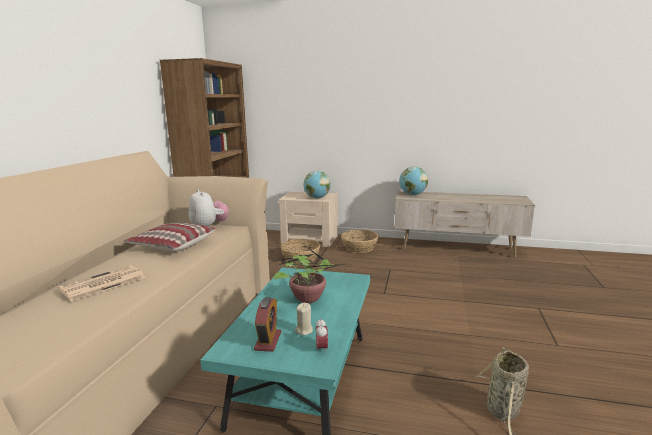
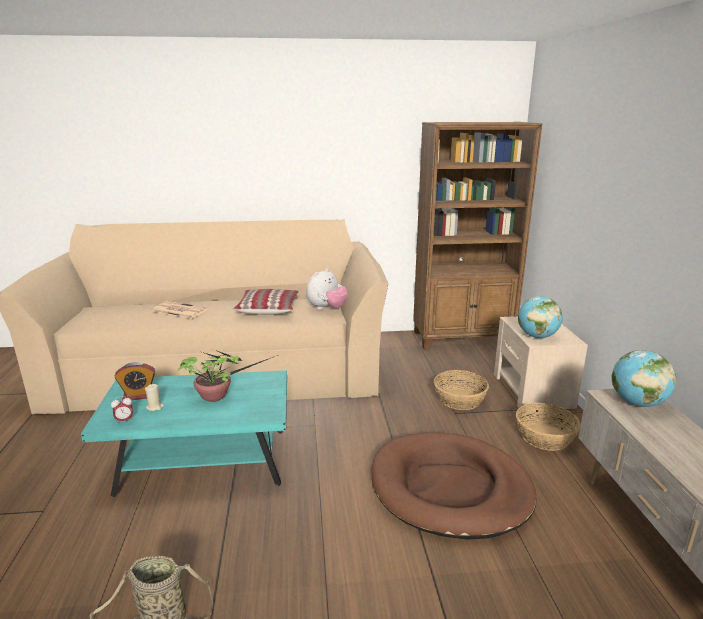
camera: 70 degrees right, 5 degrees up
none -> brown dog bed [371,432,537,539]

